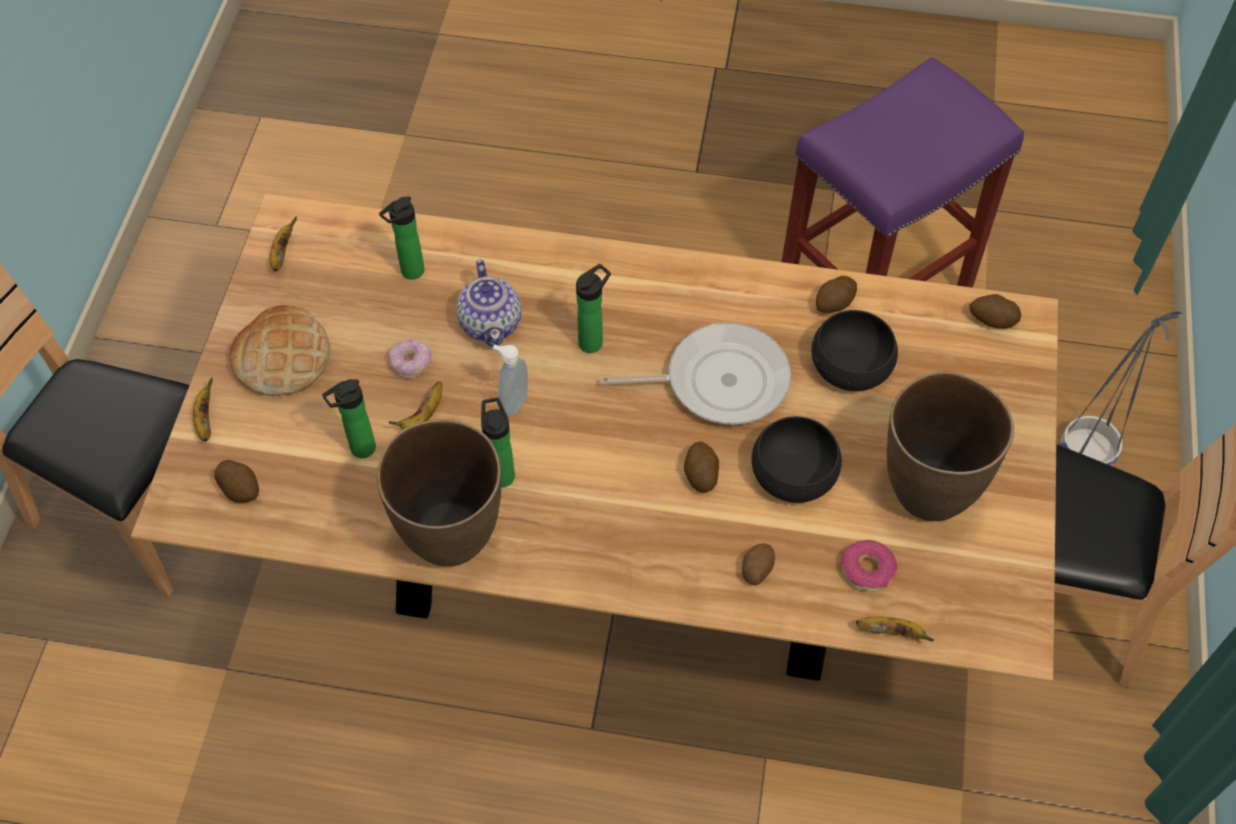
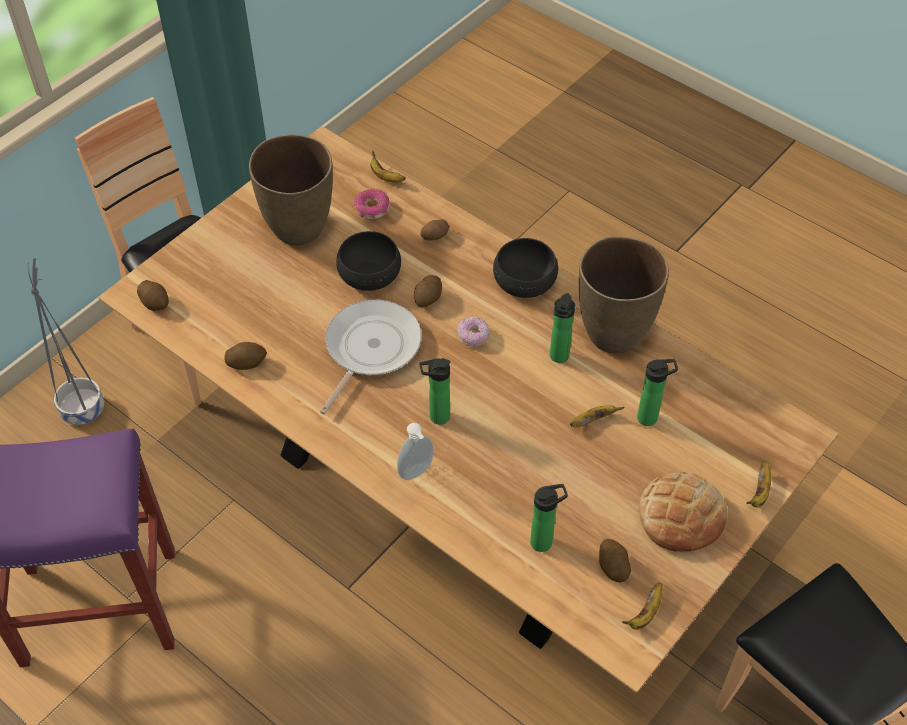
camera: 150 degrees left, 5 degrees down
potato [215,460,259,503] -> potato moved to [599,539,631,582]
donut [389,339,431,378] -> donut moved to [457,316,490,347]
teapot [456,260,521,347] -> none
soap dispenser [493,345,528,417] -> soap dispenser moved to [397,423,434,480]
frying pan [600,323,791,424] -> frying pan turned 90 degrees clockwise [320,300,422,415]
black bowl [811,310,898,391] -> black bowl moved to [493,238,558,298]

